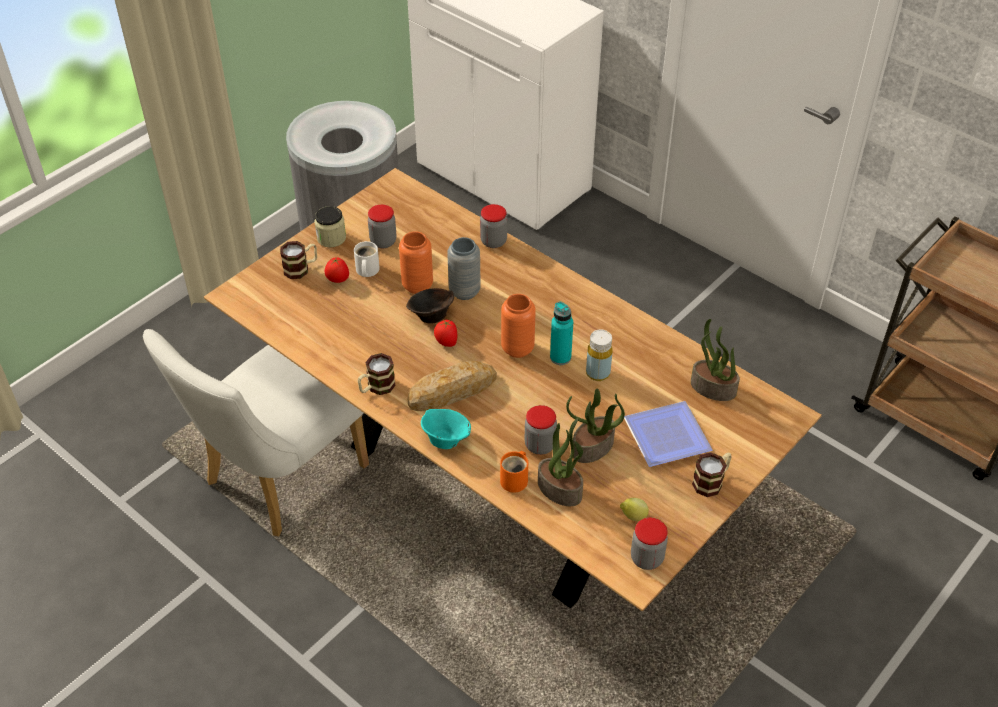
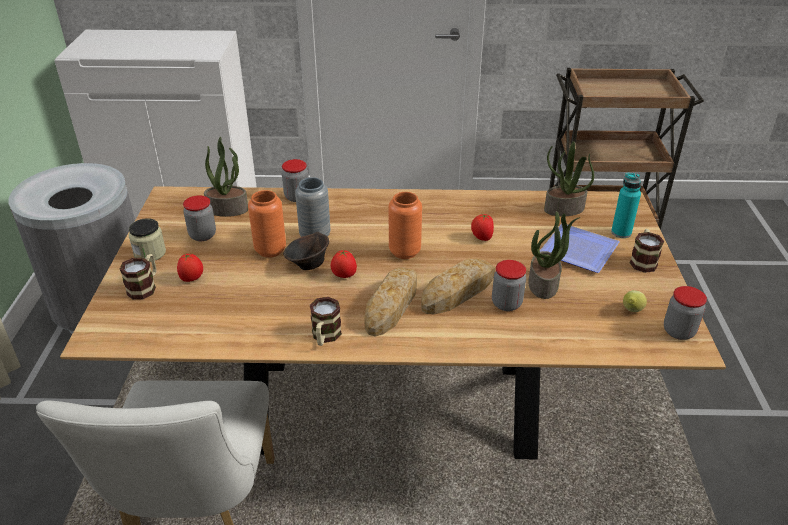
camera: 40 degrees left, 10 degrees down
white mug [354,241,380,277] -> none
turquoise bowl [421,409,471,449] -> none
orange mug [500,451,528,493] -> none
potted plant [538,418,583,506] -> potted plant moved to [204,137,248,217]
turquoise bottle [550,301,573,365] -> turquoise bottle moved to [611,173,641,238]
yellow bottle [586,330,613,381] -> tomato [471,213,494,241]
none -> bread [421,258,495,314]

